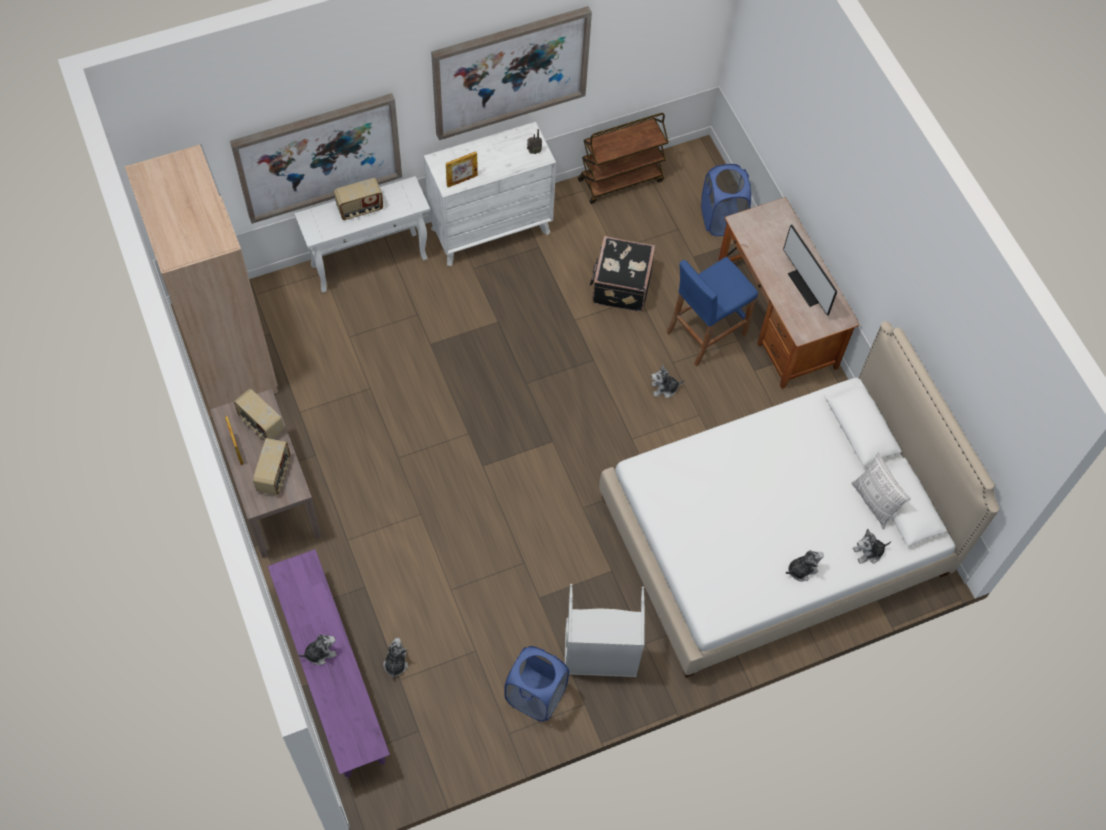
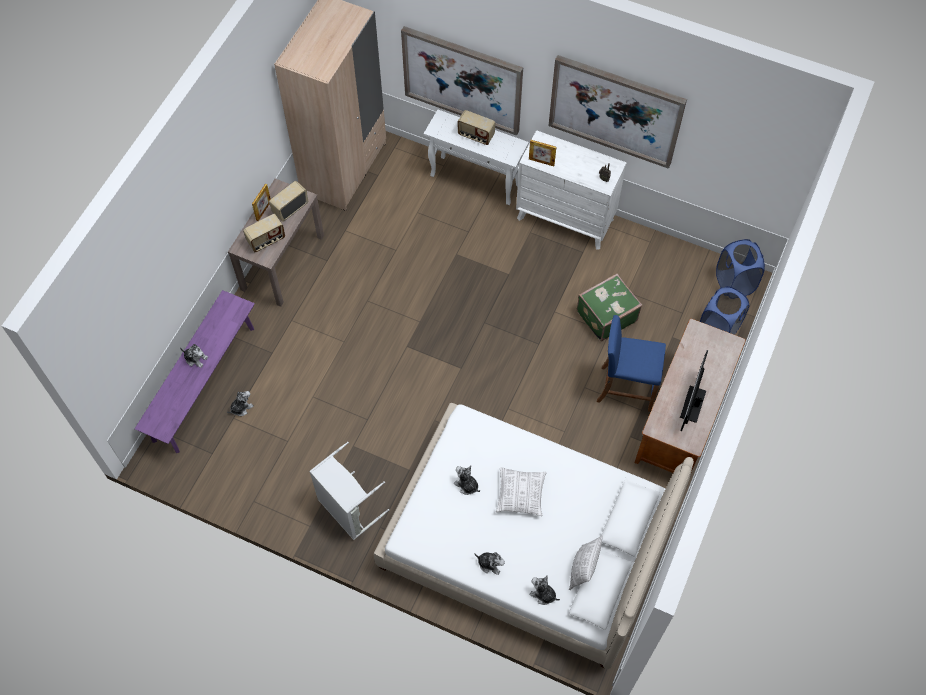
camera: 50 degrees right, 0 degrees up
radio [234,389,284,440] -> radio turned 45 degrees clockwise [269,181,308,222]
blue laundry basket [504,646,569,722] -> blue laundry basket moved to [716,239,765,296]
brown cart [578,113,669,204] -> none
black suitcase [590,236,655,312] -> green suitcase [577,273,642,341]
plush toy [651,364,684,398] -> plush toy moved to [454,465,480,495]
none -> pillow [496,467,546,516]

